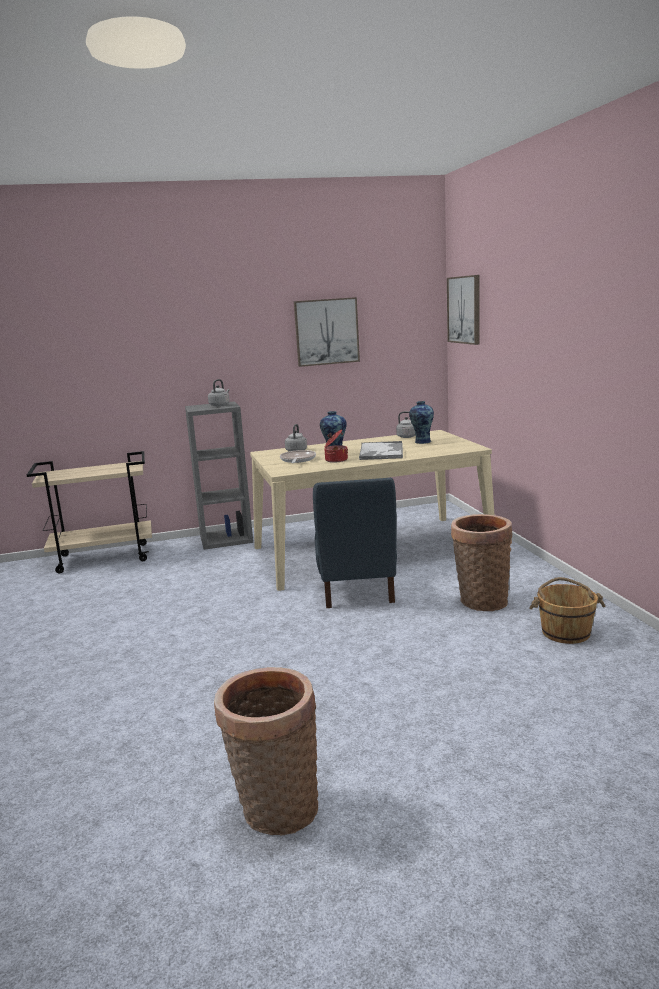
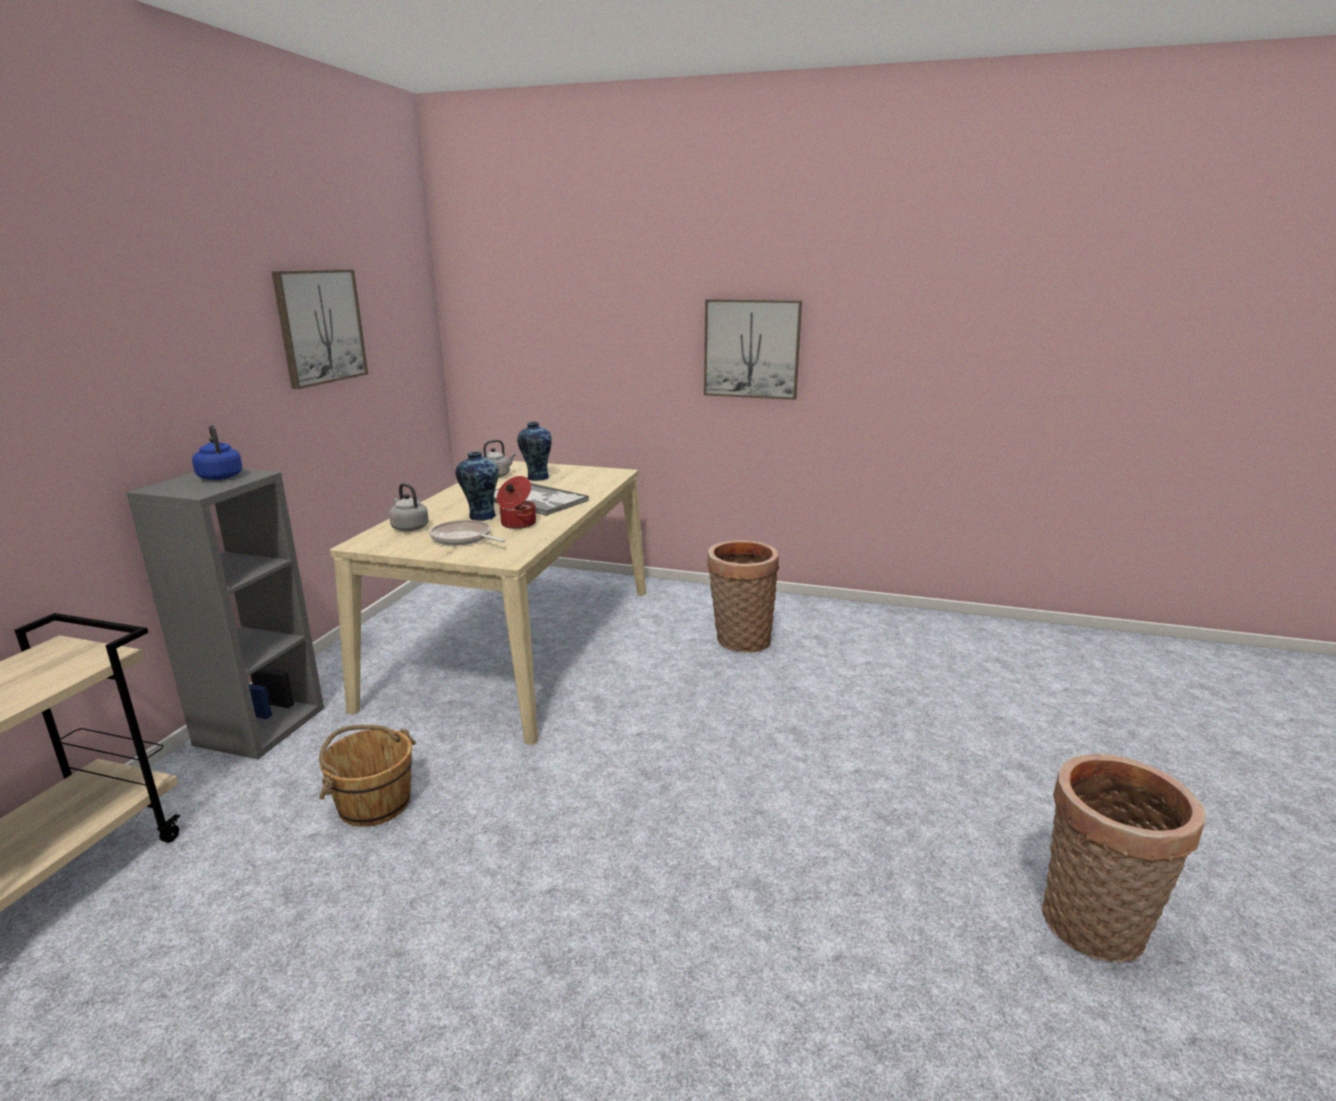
camera: 60 degrees left, 5 degrees up
grey kettle [208,379,230,406] -> blue kettle [192,425,242,480]
blue chair [313,478,397,608] -> none
picture [447,275,480,345] -> picture moved to [704,299,802,400]
brown bucket [529,577,606,644] -> brown bucket moved to [319,725,416,827]

